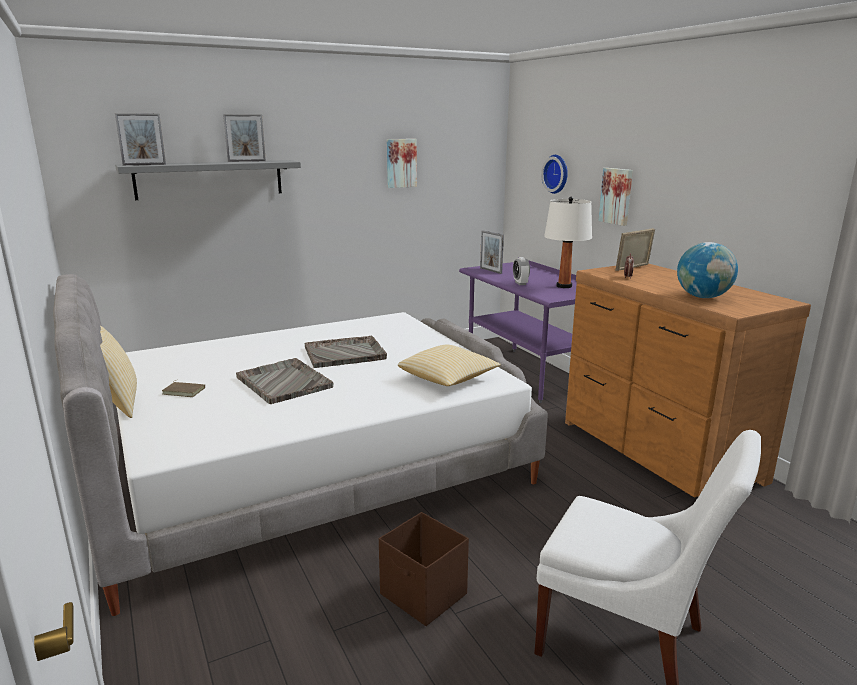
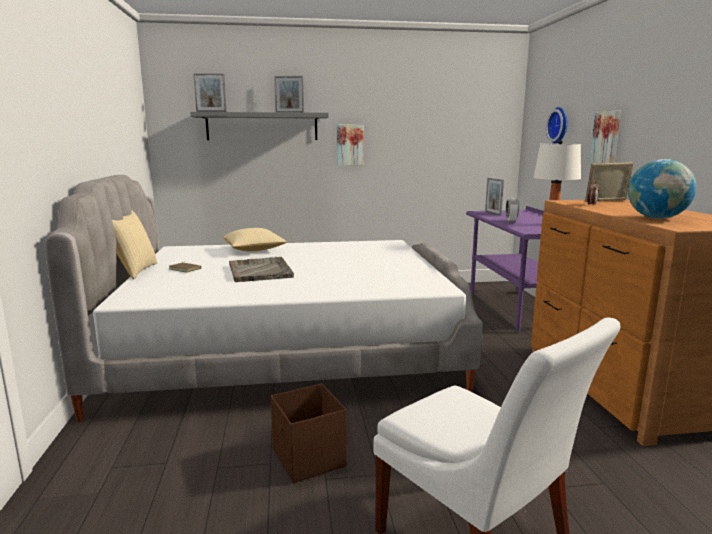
camera: 20 degrees right, 5 degrees down
grey tray [305,336,387,368] -> none
picture [387,139,417,188] -> picture moved to [337,125,363,166]
pillow [398,345,501,386] -> pillow moved to [223,228,287,251]

